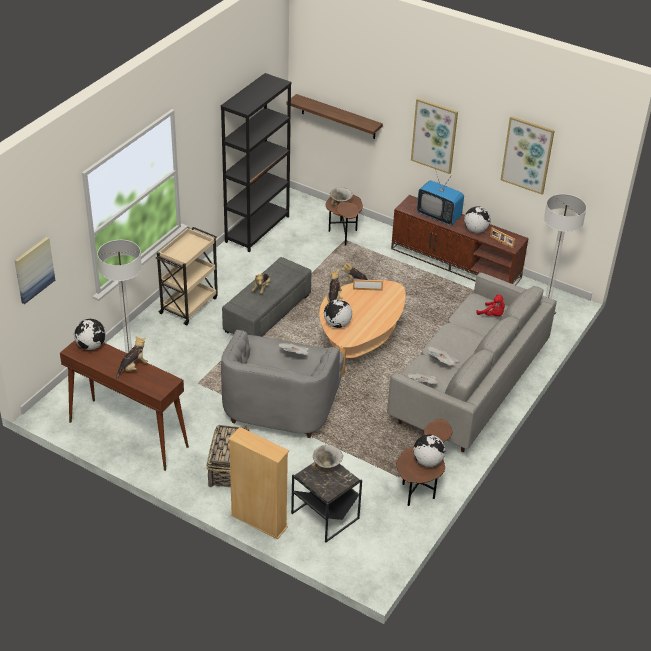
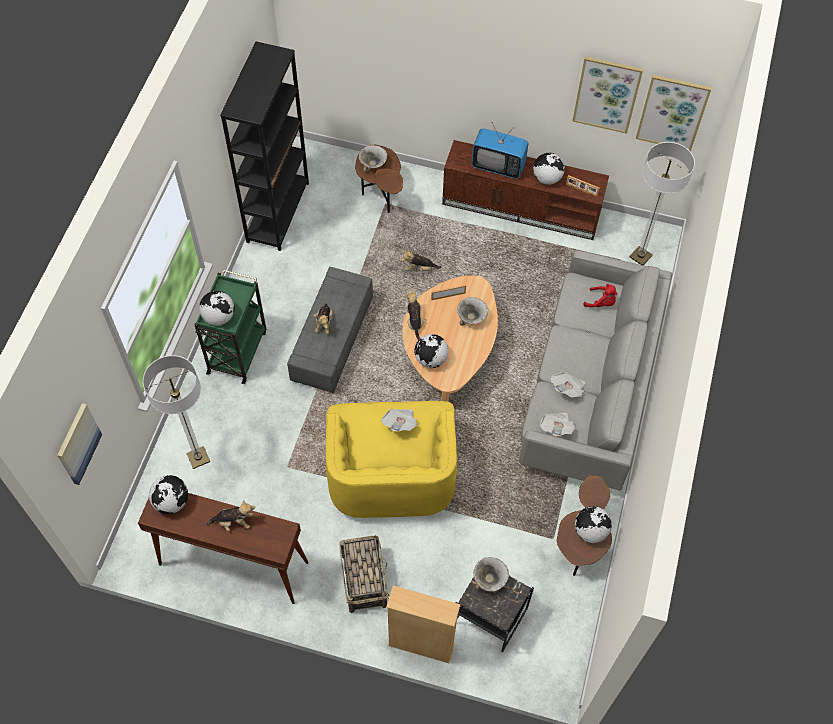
camera: 15 degrees left, 20 degrees up
plush toy [116,336,148,379] -> plush toy turned 60 degrees clockwise [207,500,255,531]
beige cart [156,227,218,325] -> green cart [194,270,266,384]
grey armchair [221,329,344,438] -> yellow armchair [326,401,457,518]
shelf [286,94,383,139] -> none
picture [411,98,458,174] -> picture moved to [636,75,712,151]
none -> globe [199,291,235,326]
none -> bowl [457,297,488,326]

